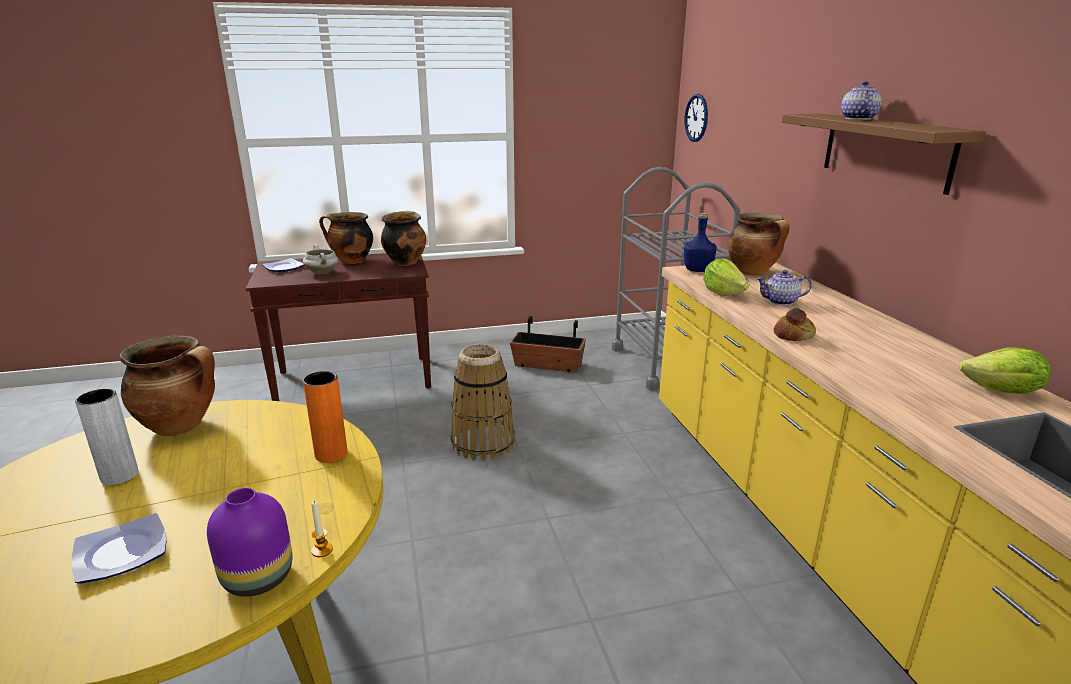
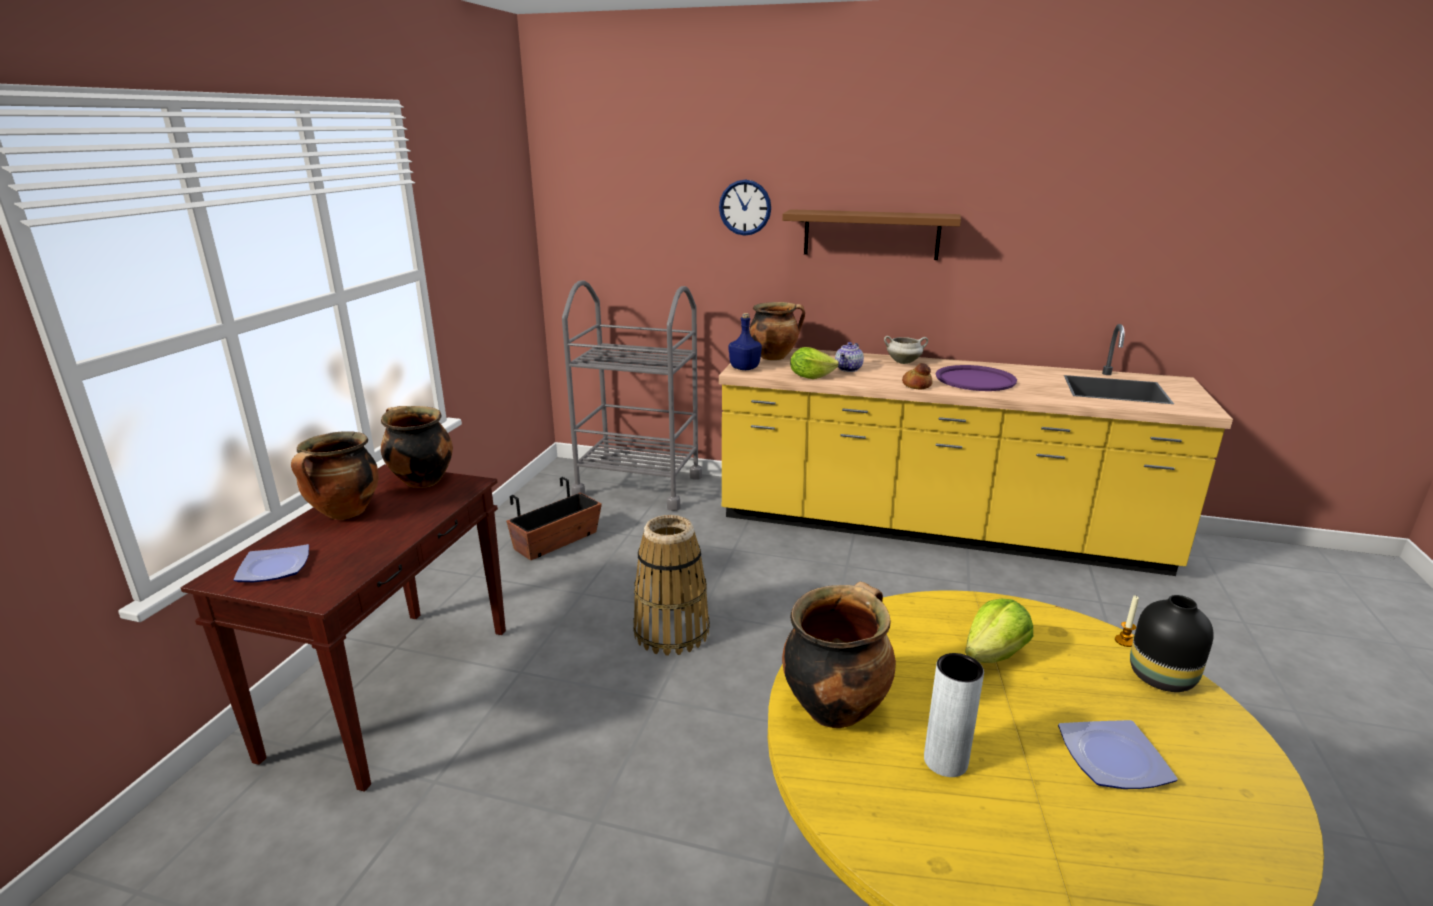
camera: 60 degrees left, 0 degrees up
purple vase [207,488,292,597] -> black vase [1130,595,1214,692]
white cooking pot [303,244,339,274] -> white cooking pot moved to [884,336,928,364]
orange vase [303,371,347,463] -> none
wall clock [685,94,708,142] -> wall clock moved to [719,180,771,236]
teapot [841,81,882,120] -> none
lettuce [959,347,1051,394] -> lettuce moved to [965,599,1033,663]
none -> purple tray [936,365,1017,391]

